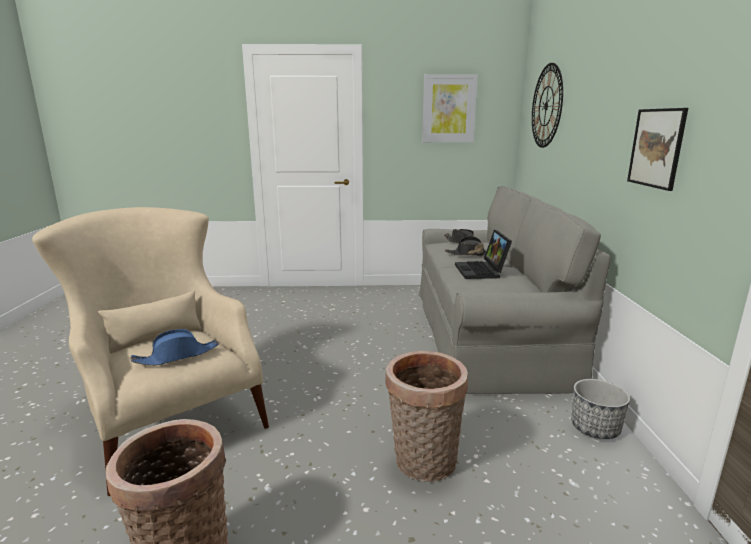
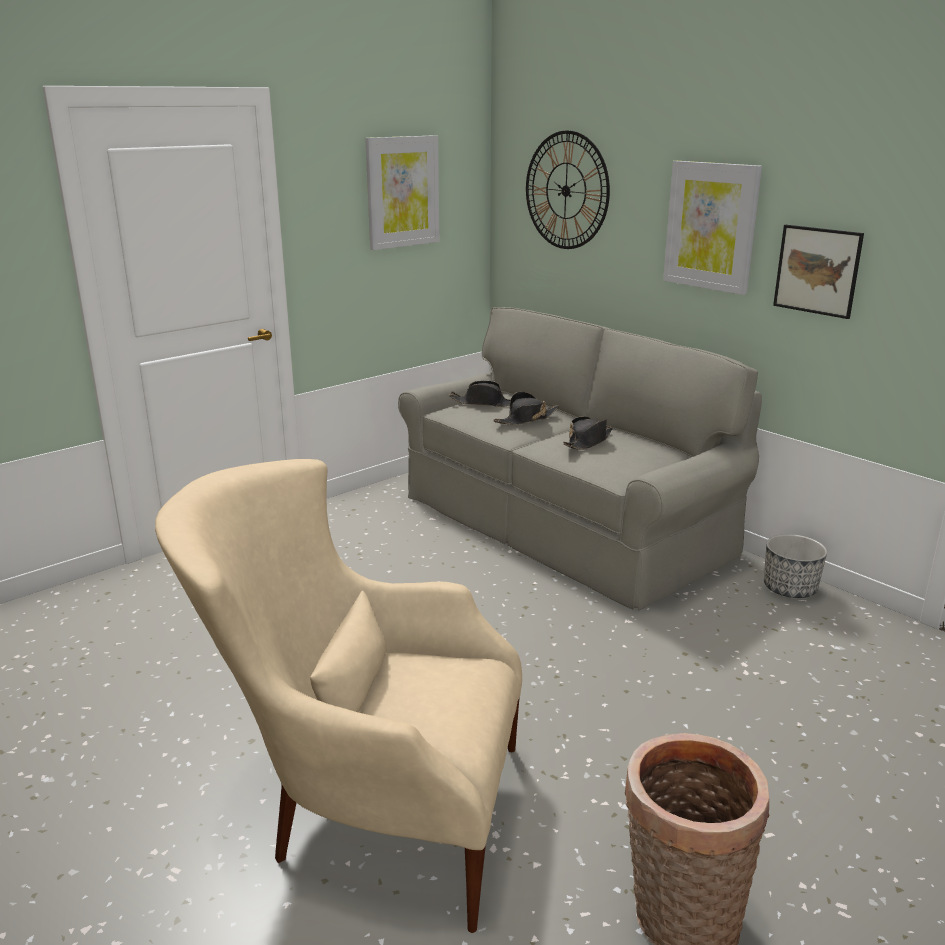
camera: 40 degrees left, 5 degrees up
blue hat [130,329,219,366] -> none
basket [385,351,468,482] -> none
laptop [455,230,512,279] -> black hat [563,416,613,450]
none -> picture [663,161,762,295]

